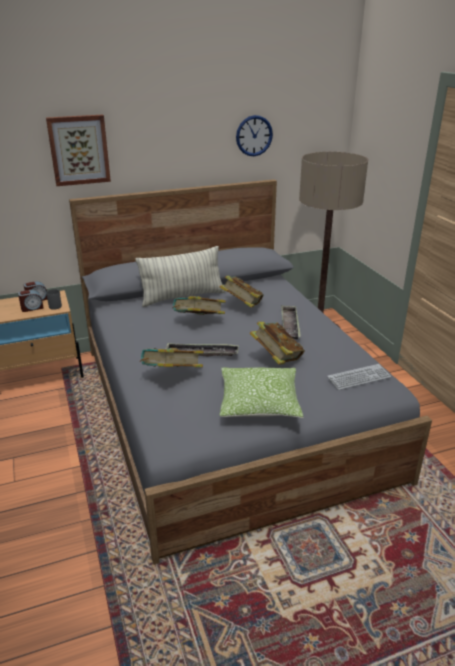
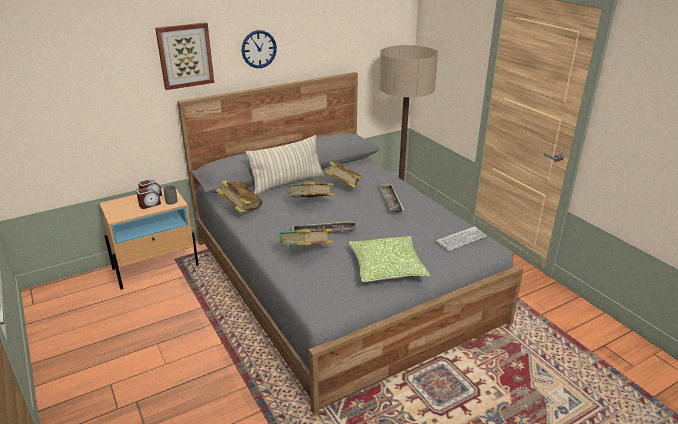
camera: 10 degrees left, 0 degrees up
wall clock [236,115,273,156] -> wall clock moved to [241,30,277,68]
book [250,322,305,365] -> book moved to [216,180,263,213]

